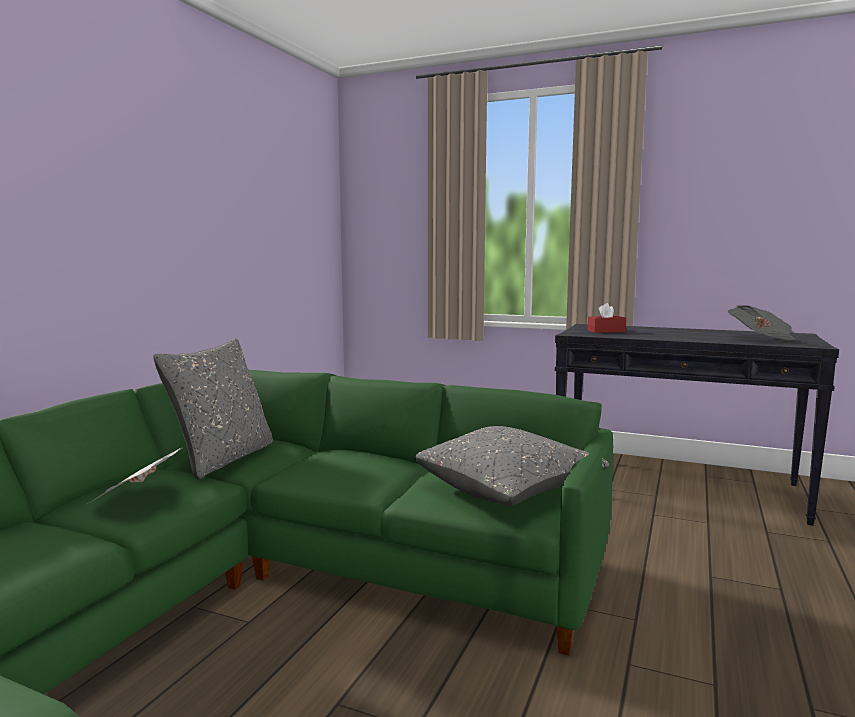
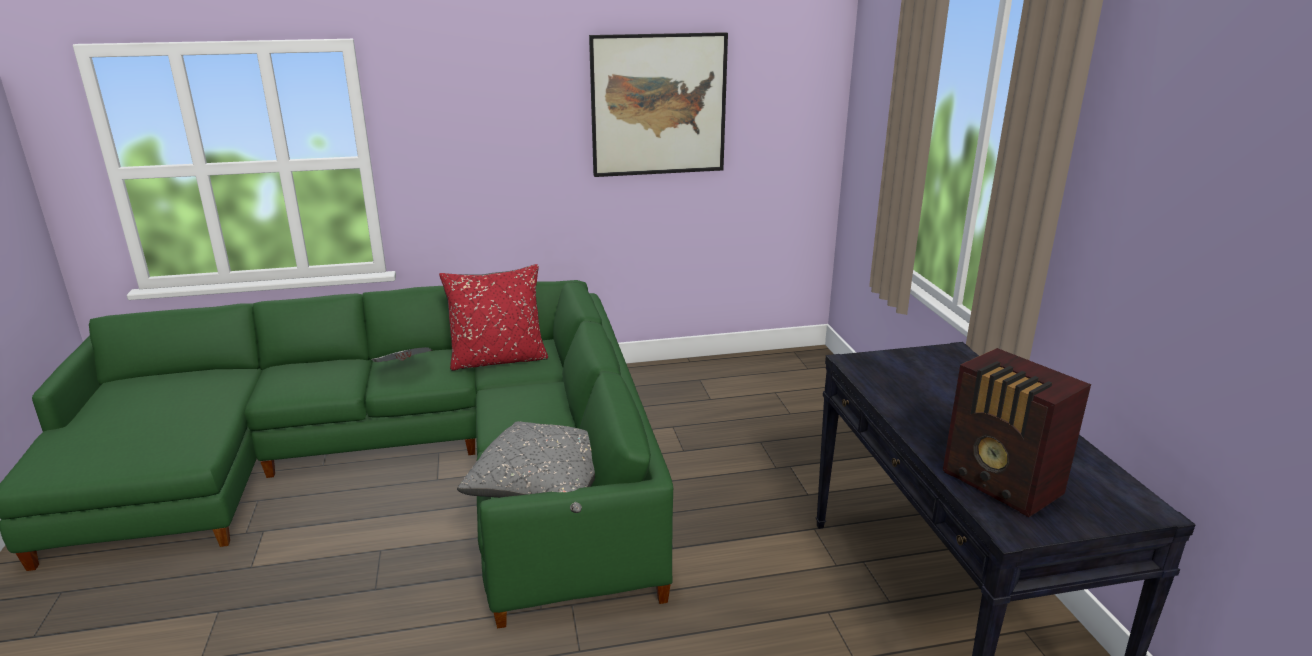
camera: 55 degrees right, 15 degrees up
grey pillow [153,338,273,480] -> red pillow [439,264,548,371]
red tissue box [588,303,626,333] -> none
newspaper [728,305,795,340] -> radio [943,348,1091,517]
none -> picture [589,32,728,177]

